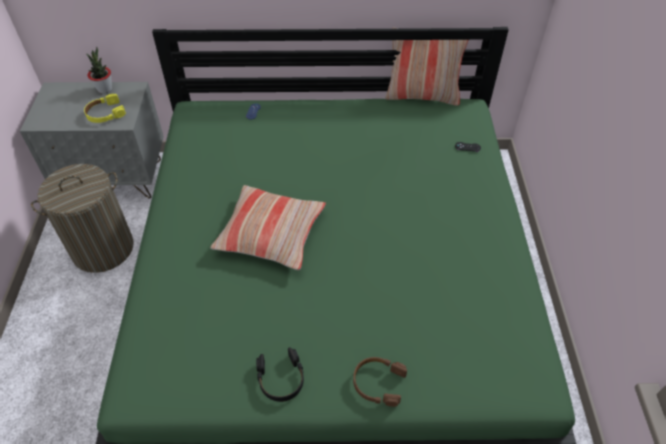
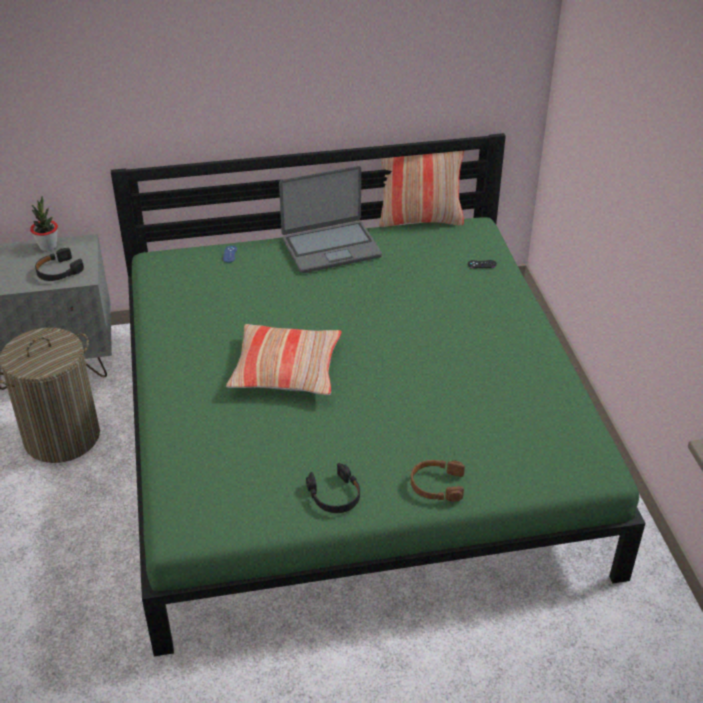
camera: 10 degrees left, 10 degrees down
yellow headphones [84,94,126,123] -> black headphones [35,248,84,281]
none -> laptop [279,166,382,273]

